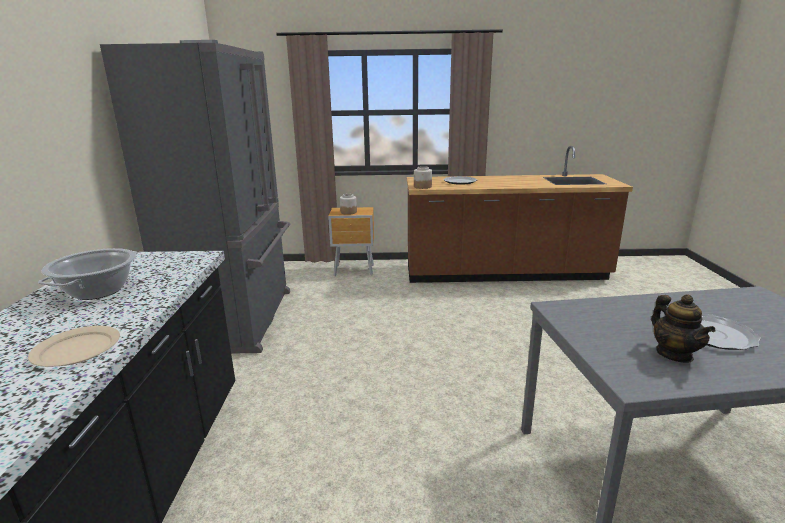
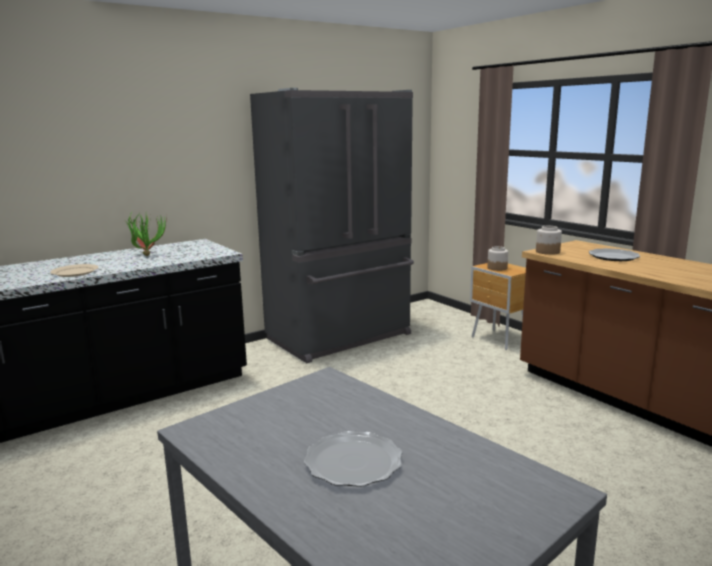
camera: 55 degrees right, 5 degrees down
cooking pot [38,248,138,300] -> potted plant [126,213,166,256]
teapot [651,294,715,363] -> none

